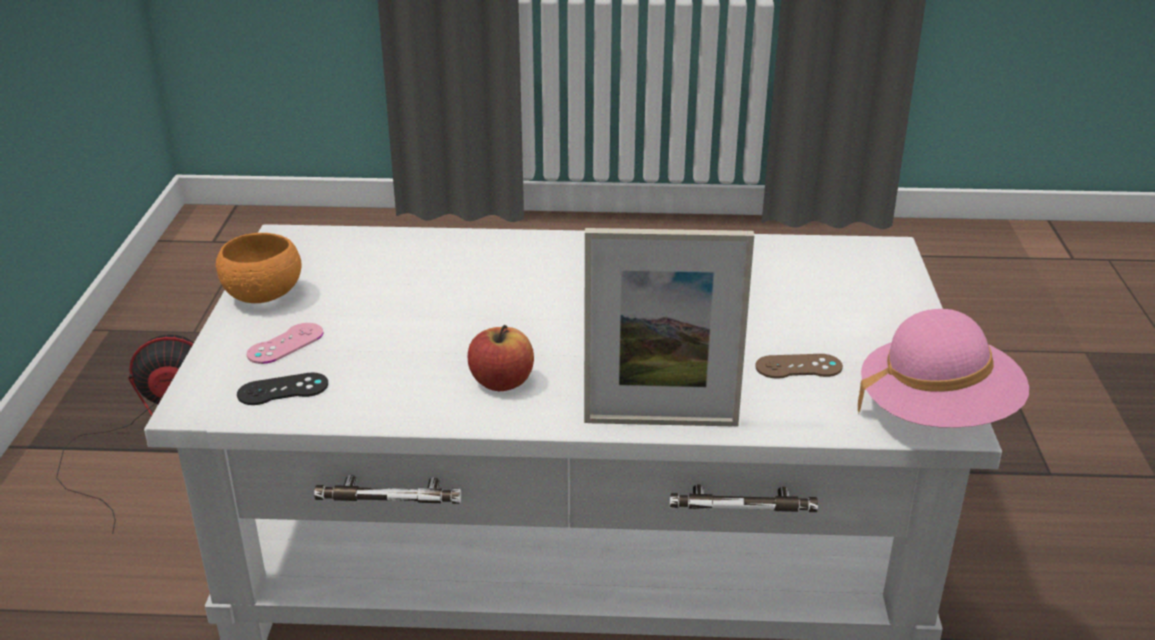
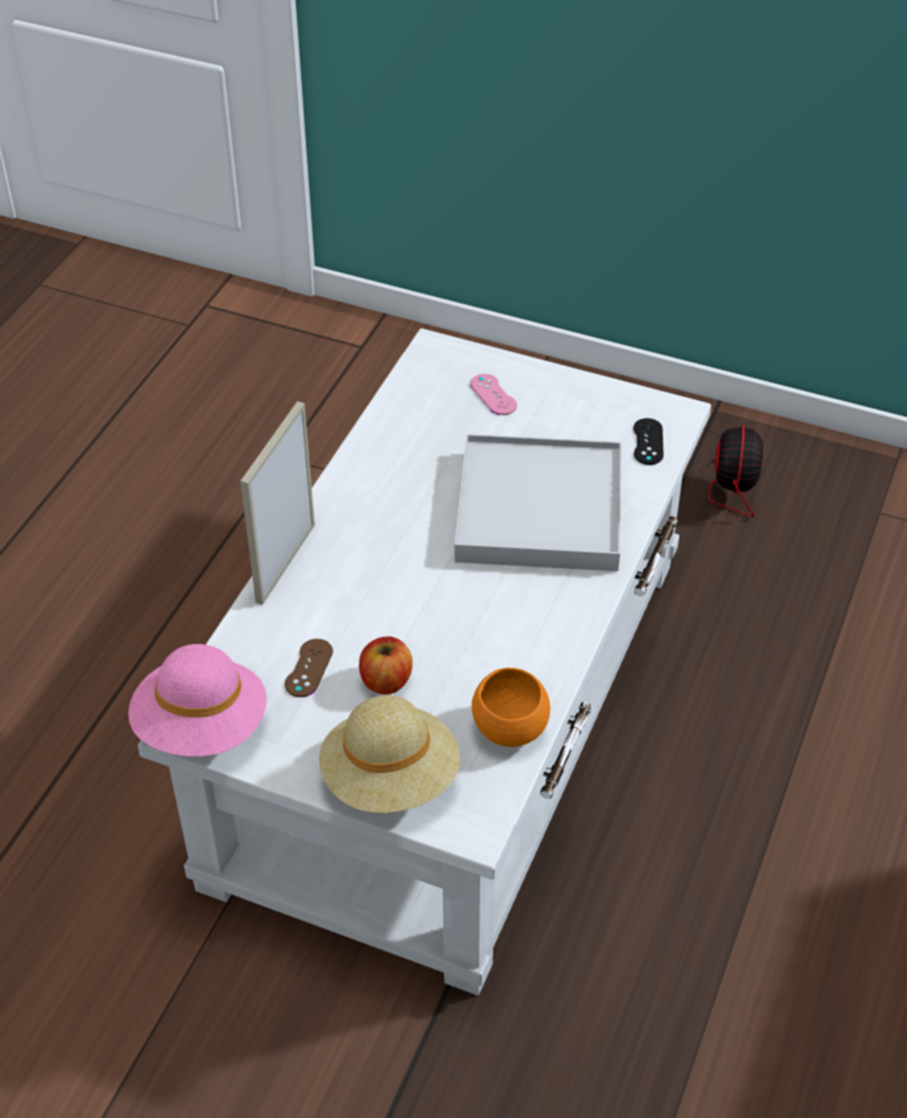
camera: 110 degrees right, 15 degrees up
orange bowl [216,233,301,303] -> orange bowl moved to [472,668,550,747]
black game controller [237,372,328,405] -> black game controller moved to [633,418,664,465]
apple [468,325,534,391] -> apple moved to [359,636,413,695]
none -> beige hat [319,695,460,813]
none -> white tray [455,434,622,571]

